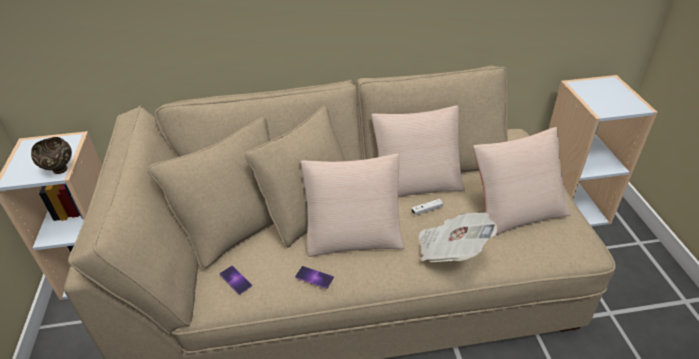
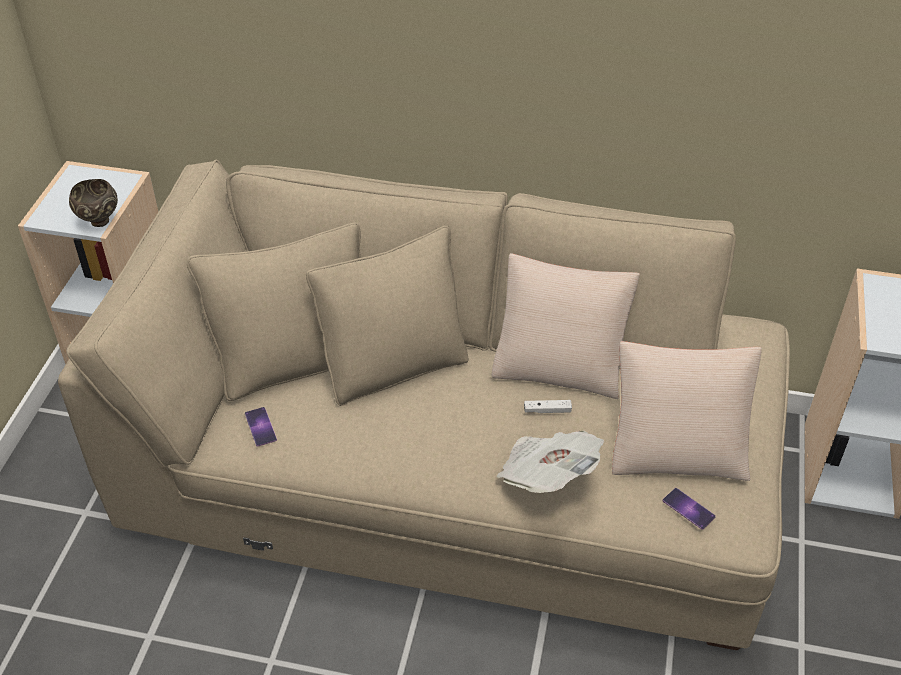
camera: 20 degrees right, 5 degrees up
phone [295,266,334,289] -> phone moved to [663,488,716,529]
beige pillow [300,154,404,257] -> none

